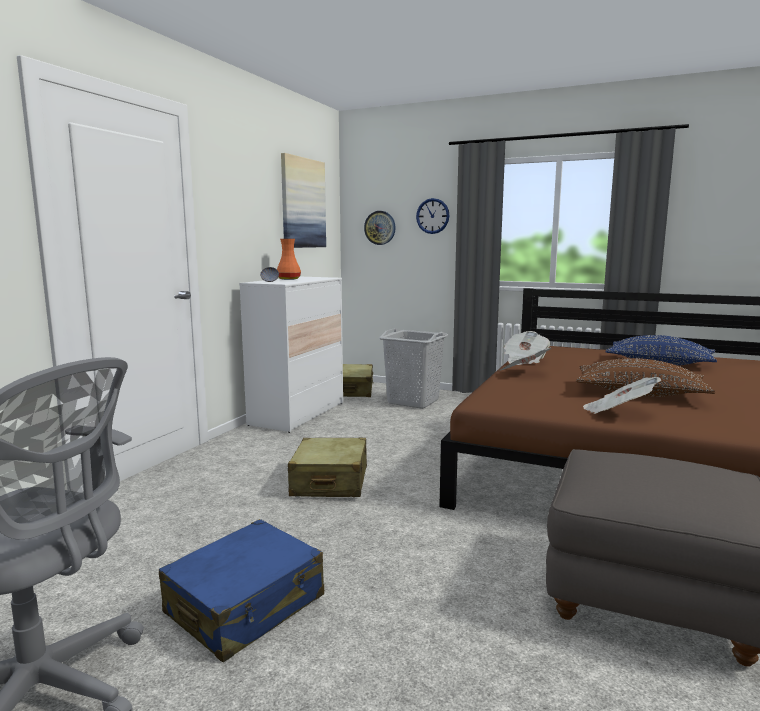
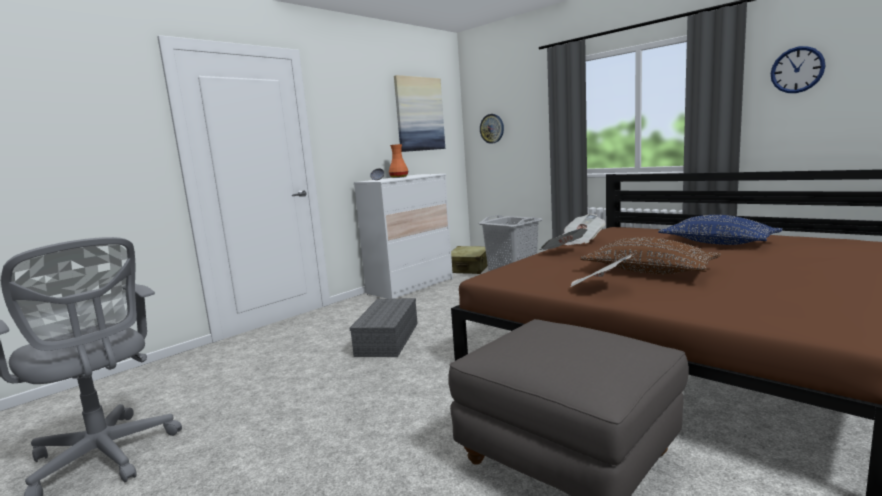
camera: 20 degrees right, 0 degrees up
blue suitcase [159,519,324,662] -> none
beige suitcase [288,438,367,497] -> grey storage box [349,298,418,357]
wall clock [416,198,450,234] -> wall clock moved to [771,46,826,93]

